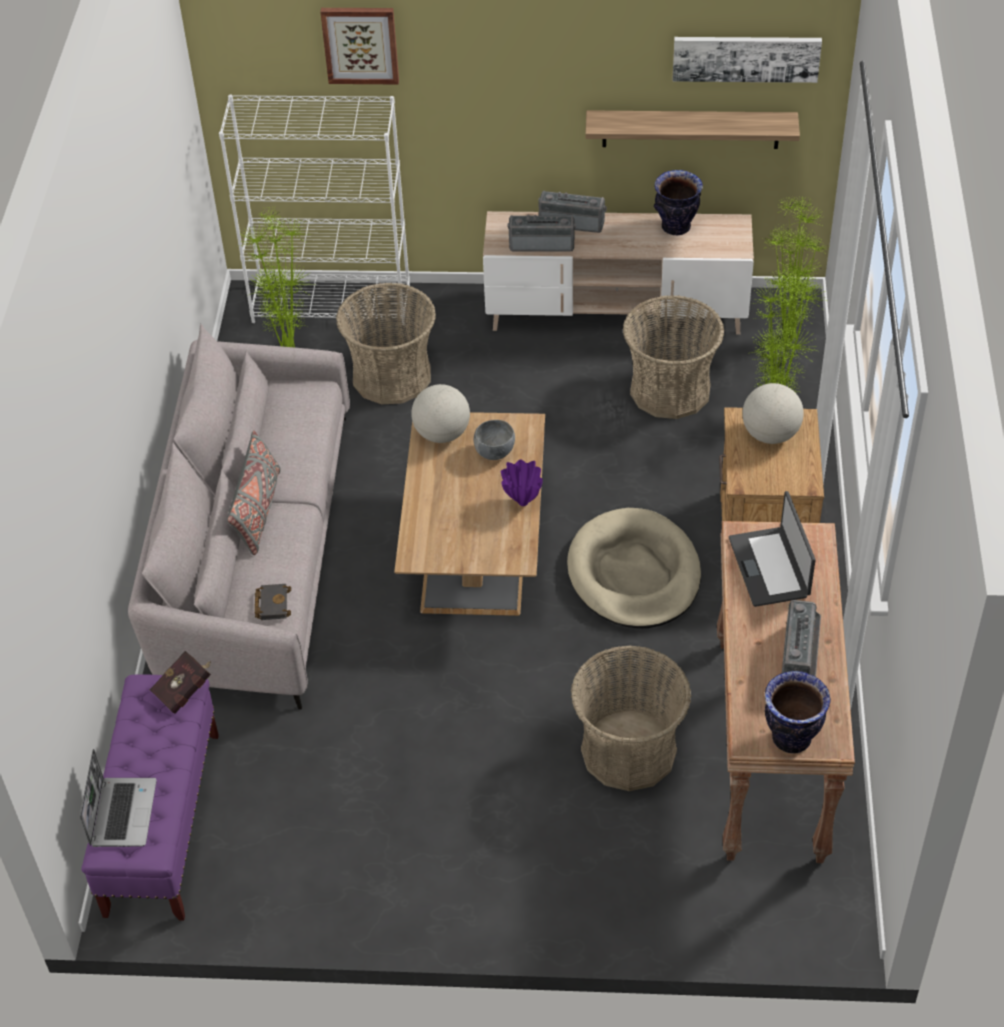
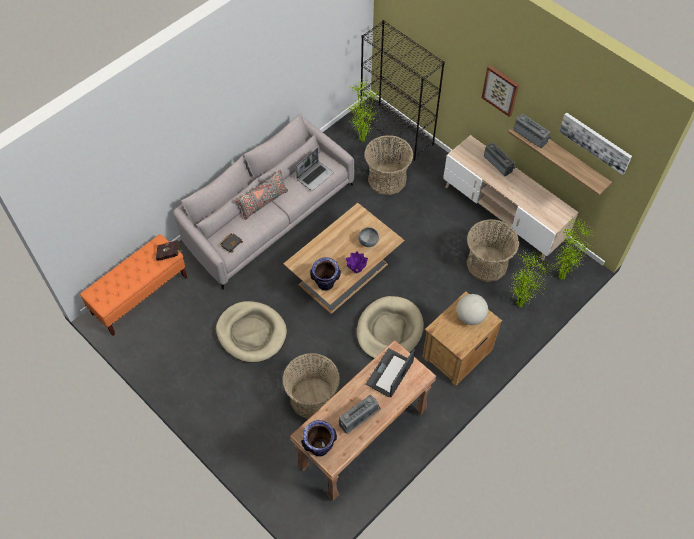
camera: 40 degrees right, 10 degrees up
laptop [80,749,157,847] -> laptop moved to [296,148,334,191]
purple bench [81,674,219,921] -> orange bench [80,234,188,336]
white bookcase [219,95,410,325] -> black bookcase [360,20,445,161]
picture [320,8,399,84] -> picture moved to [482,65,519,117]
globe [411,384,470,443] -> none
radio [507,215,576,252] -> radio moved to [514,114,551,148]
vase [654,170,703,235] -> vase moved to [310,257,341,291]
none -> beige dog bed [216,301,287,363]

